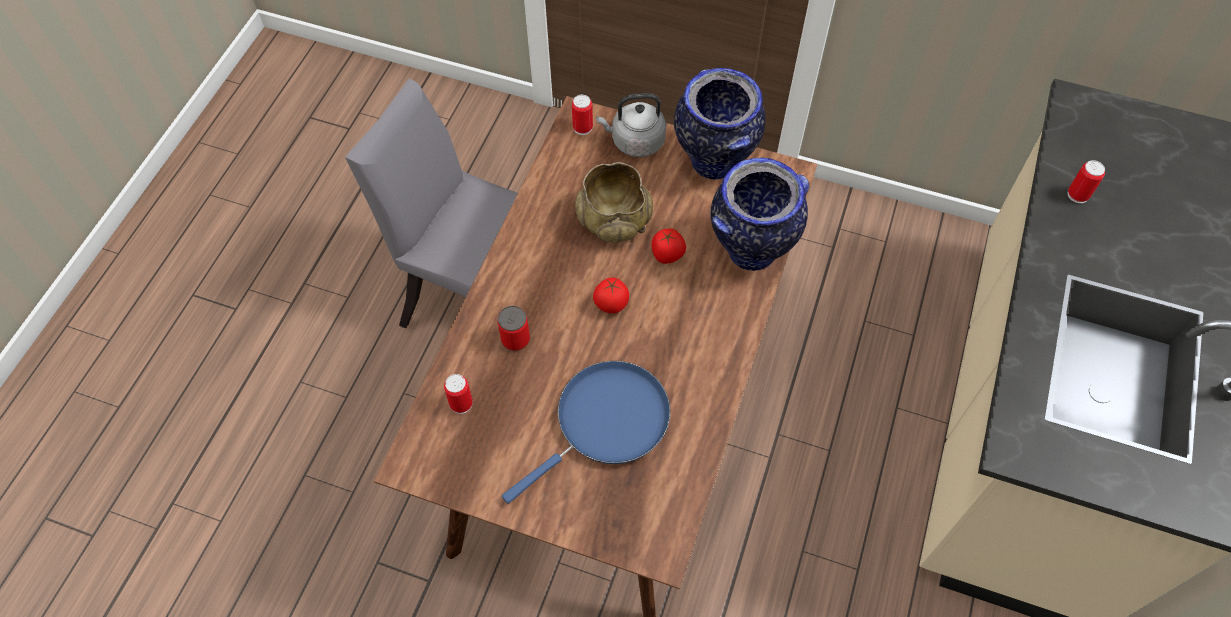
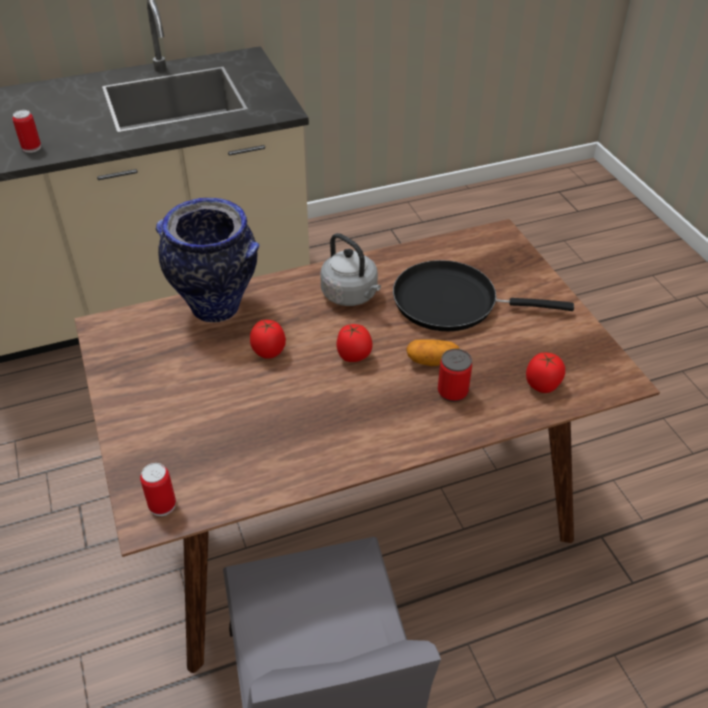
camera: 130 degrees left, 15 degrees down
can [444,374,473,414] -> tomato [526,353,565,393]
blue frying pan [502,361,670,504] -> black frying pan [393,260,574,331]
beige bowl [575,162,653,243] -> none
grey kettle [596,93,666,157] -> grey kettle moved to [321,233,381,306]
vase [674,68,765,180] -> none
none -> potato [406,339,459,366]

